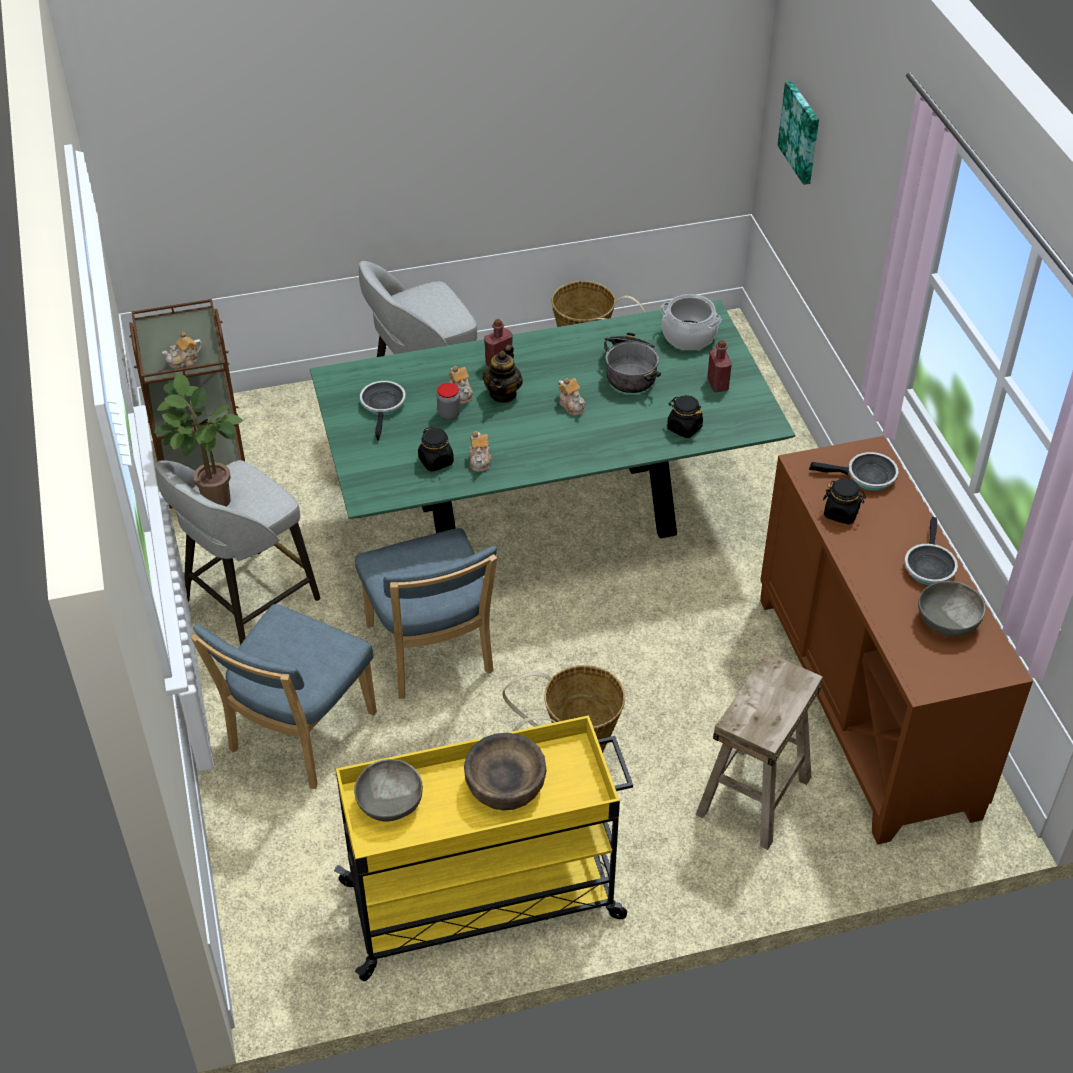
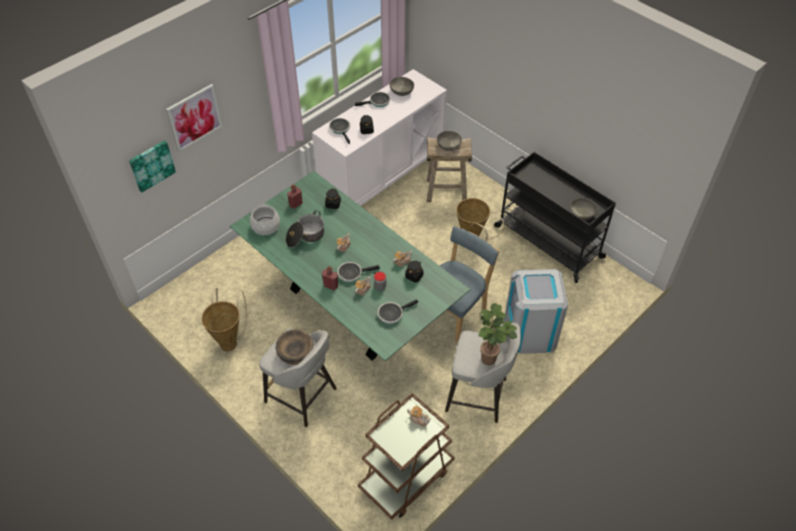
camera: 120 degrees left, 5 degrees up
blue chair [191,604,377,789] -> grey trash can [504,269,568,354]
yellow cart [334,715,633,981] -> black cart [494,152,616,283]
brown bowl [464,733,547,810] -> brown bowl moved to [275,329,313,365]
teapot [482,345,523,403] -> frying pan [338,262,380,282]
brown cabinet [760,436,1033,845] -> white cabinet [312,69,447,206]
none -> picture [166,84,222,152]
none -> grey bowl [437,131,462,151]

